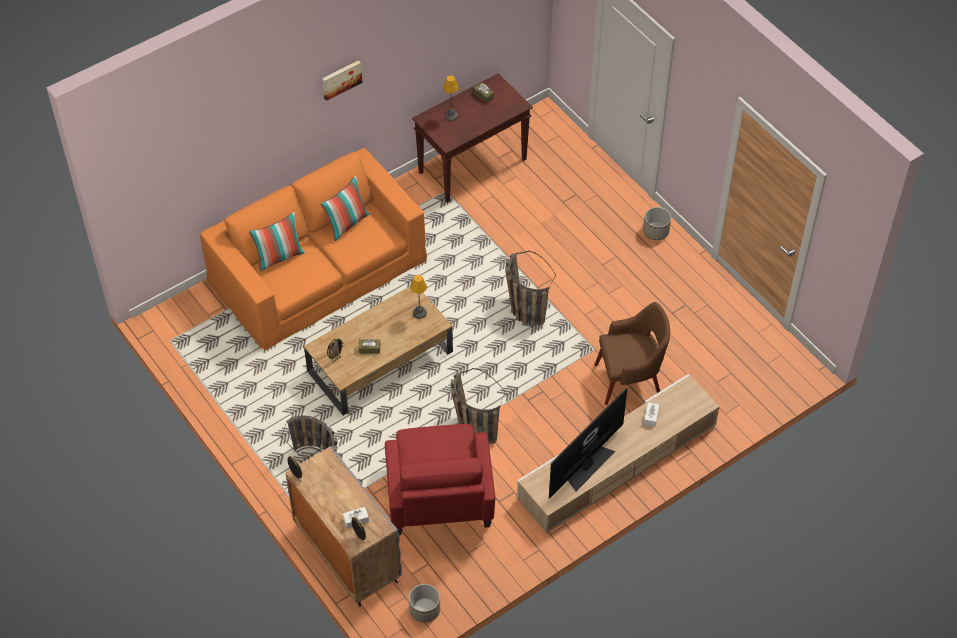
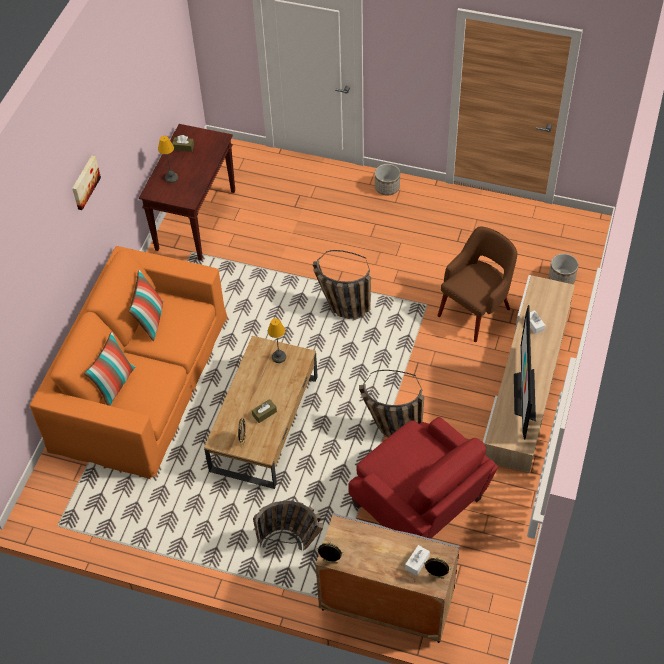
camera: 35 degrees left, 0 degrees up
planter [409,584,440,623] -> planter moved to [549,253,578,284]

